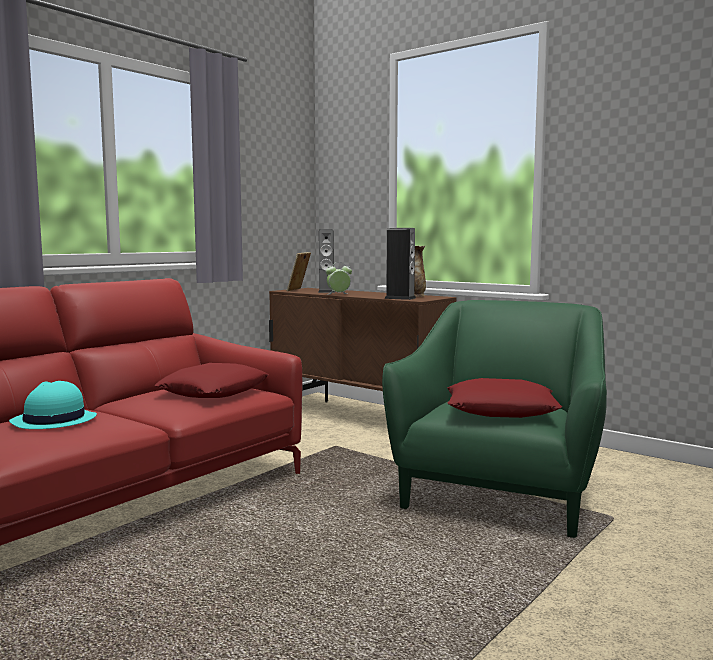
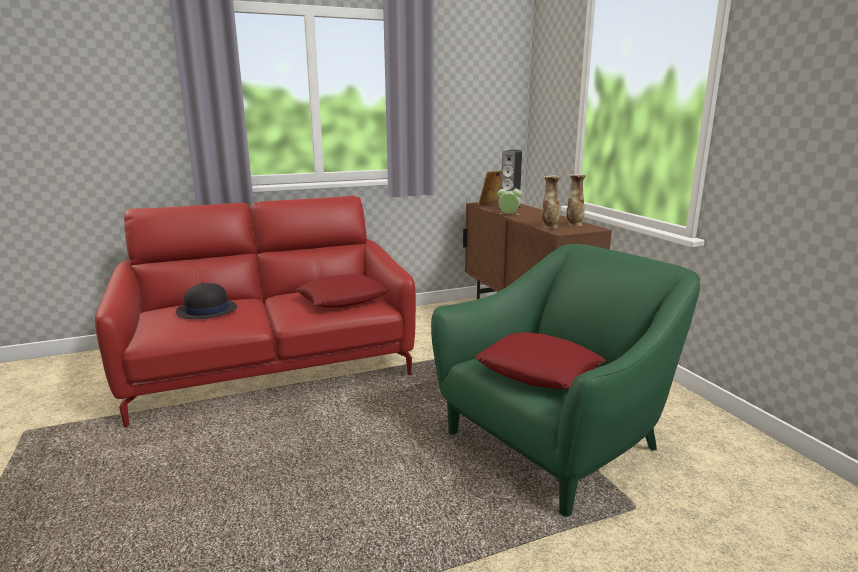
camera: 30 degrees right, 10 degrees up
turquoise hat [9,381,97,429] -> black hat [176,282,237,319]
speaker [384,228,416,300] -> vase [542,175,561,229]

